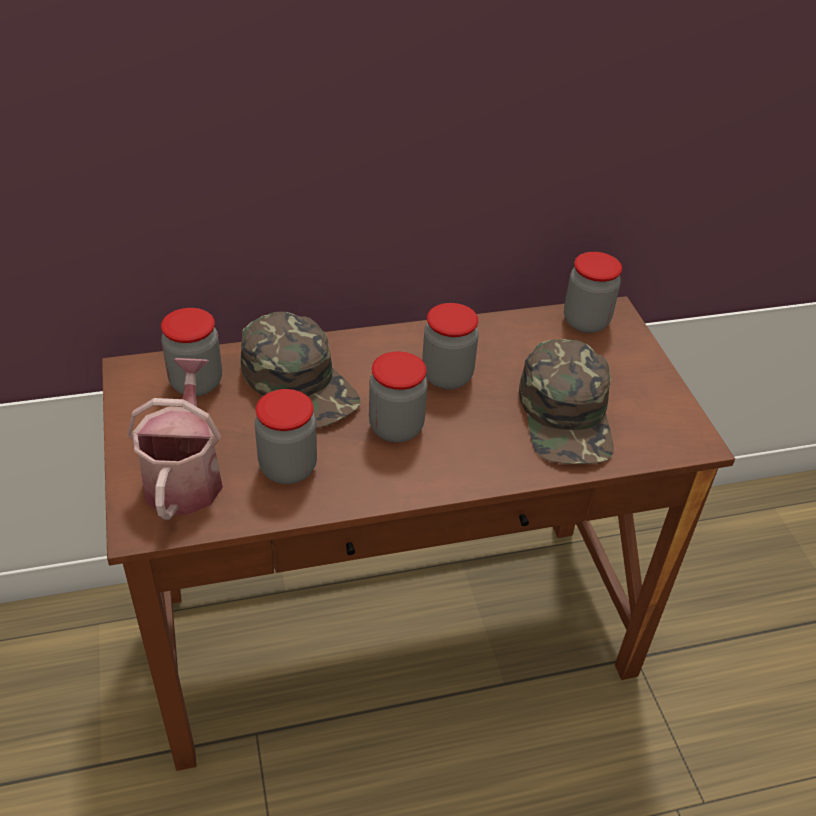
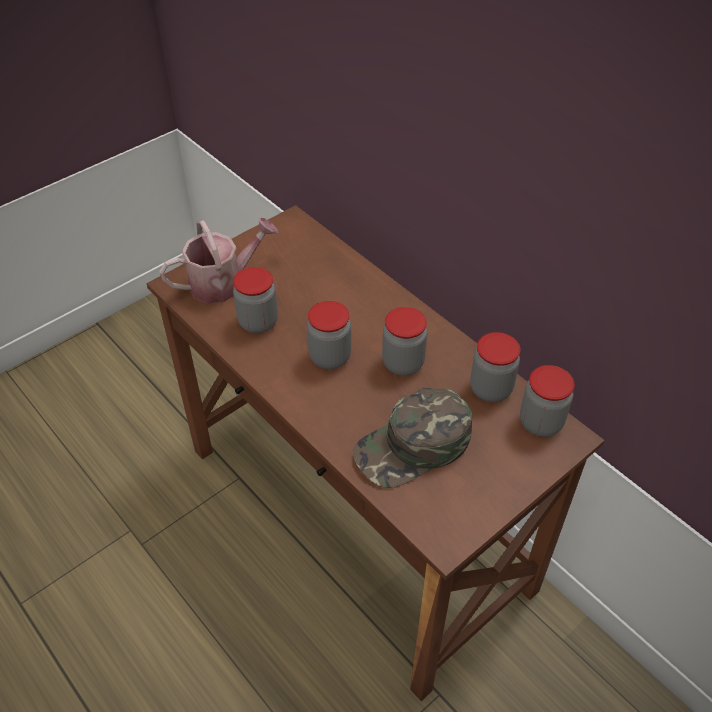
camera: 65 degrees right, 5 degrees up
jar [161,308,222,396] -> jar moved to [470,332,520,402]
green cap [240,312,361,429] -> none

